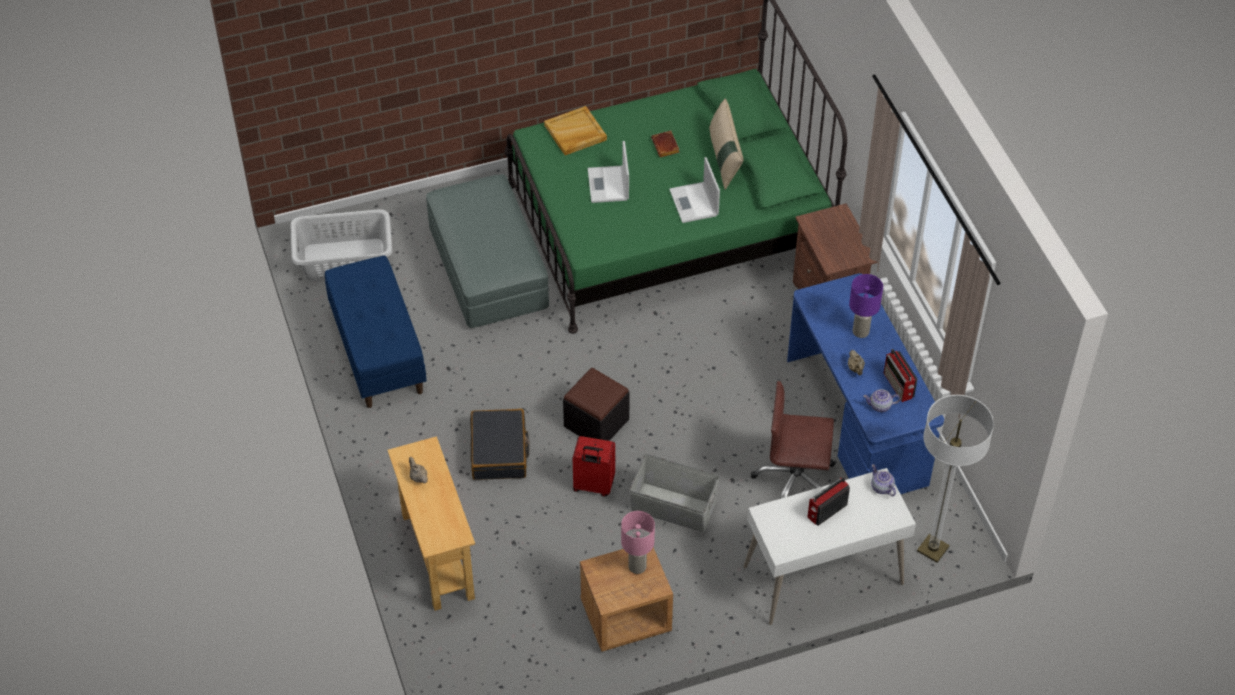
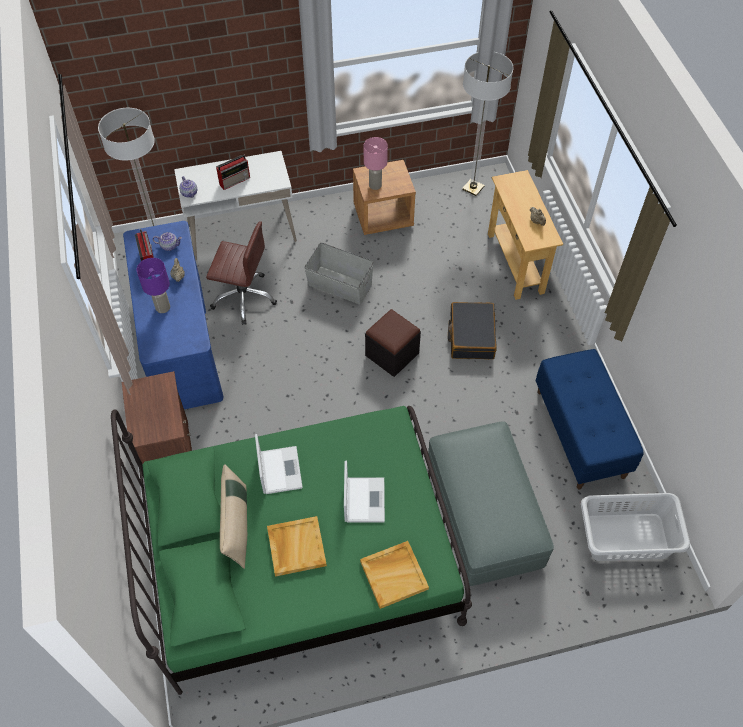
camera: 175 degrees left, 5 degrees up
red suitcase [573,436,615,497] -> none
brown book [651,130,680,157] -> beige tray [267,516,327,577]
none -> floor lamp [462,52,513,196]

